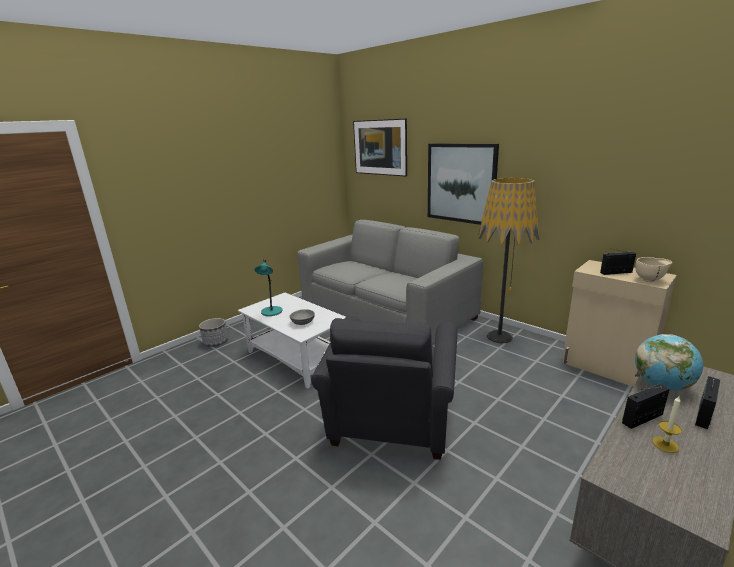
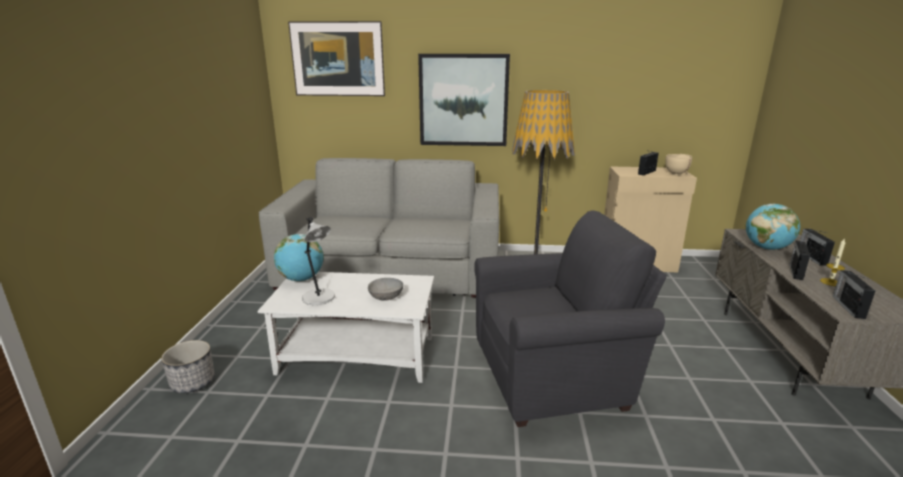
camera: 40 degrees left, 0 degrees up
turquoise table lamp [254,259,283,316] -> grey table lamp [302,217,335,305]
grey armchair [311,316,457,460] -> grey armchair turned 75 degrees counterclockwise [474,211,666,427]
none -> globe [274,234,324,281]
none -> radio [832,270,875,319]

